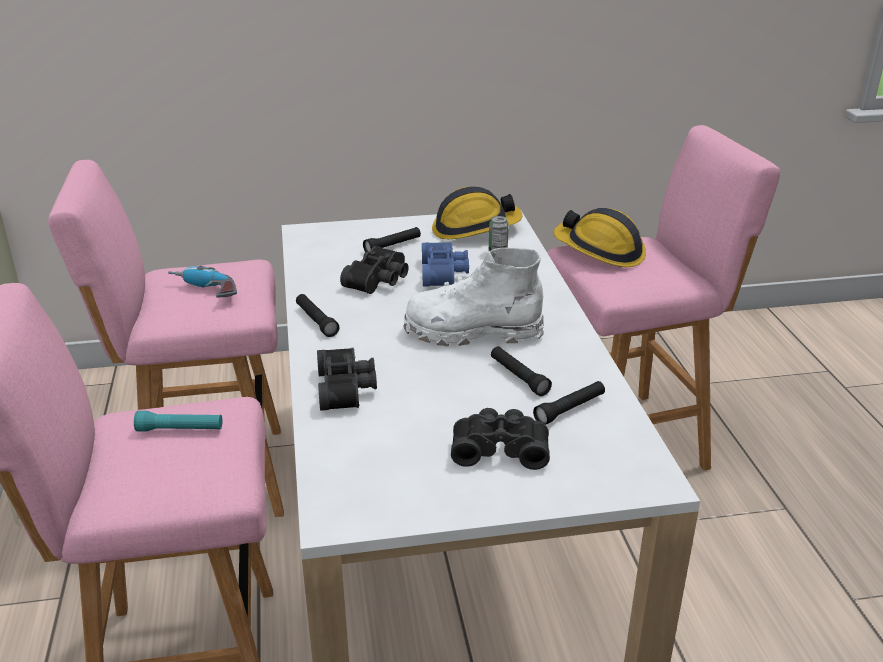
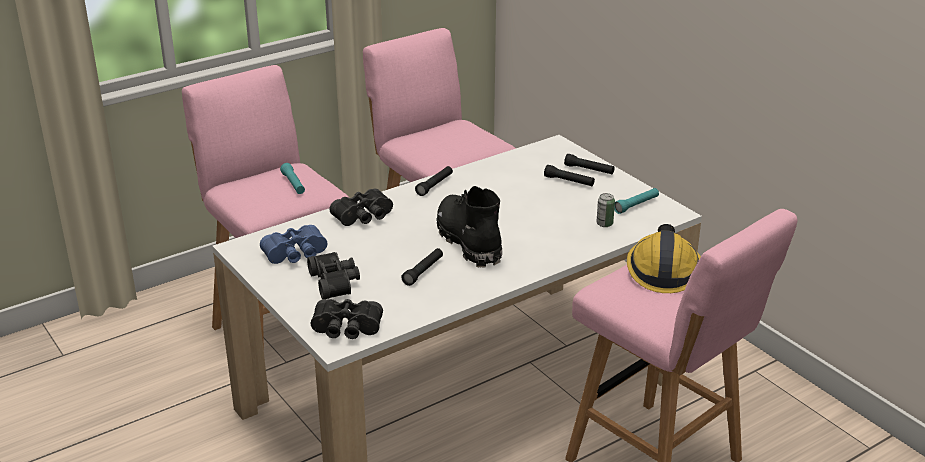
camera: 65 degrees right, 0 degrees up
power drill [168,266,237,298] -> none
black binoculars [340,246,409,294] -> black binoculars moved to [311,299,383,339]
white boot [403,248,544,347] -> black boot [436,186,502,268]
blue binoculars [422,242,469,286] -> blue binoculars moved to [260,225,327,264]
hard hat [432,187,523,239] -> turquoise flashlight [614,188,659,214]
black flashlight [533,381,605,425] -> black flashlight moved to [564,154,615,174]

